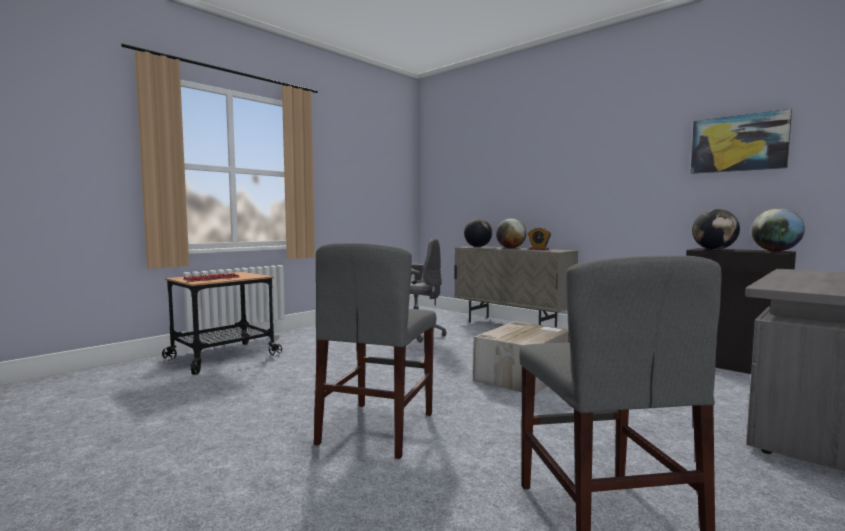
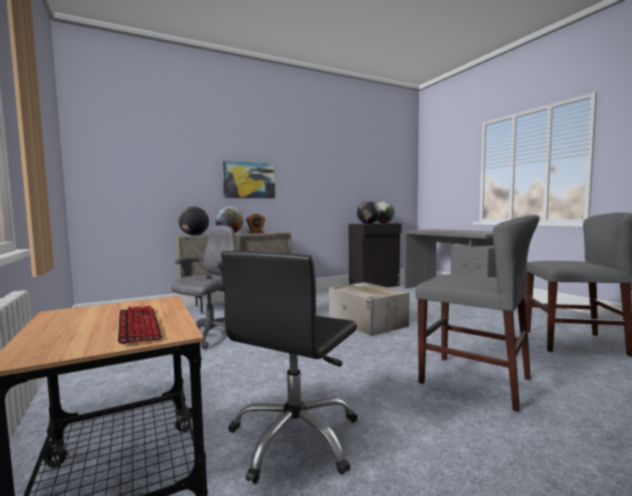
camera: 70 degrees left, 0 degrees up
picture [691,109,792,174] -> picture moved to [222,161,275,198]
none -> black office chair [221,251,358,484]

